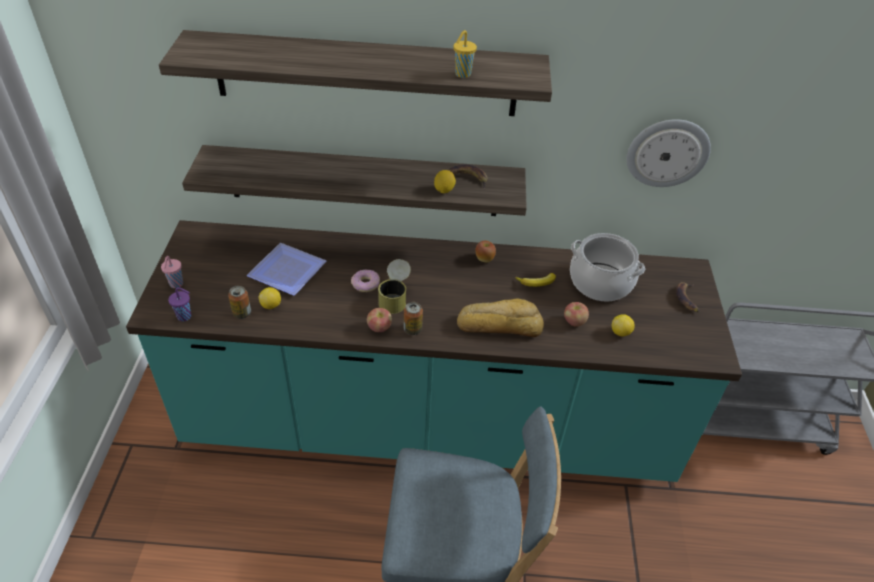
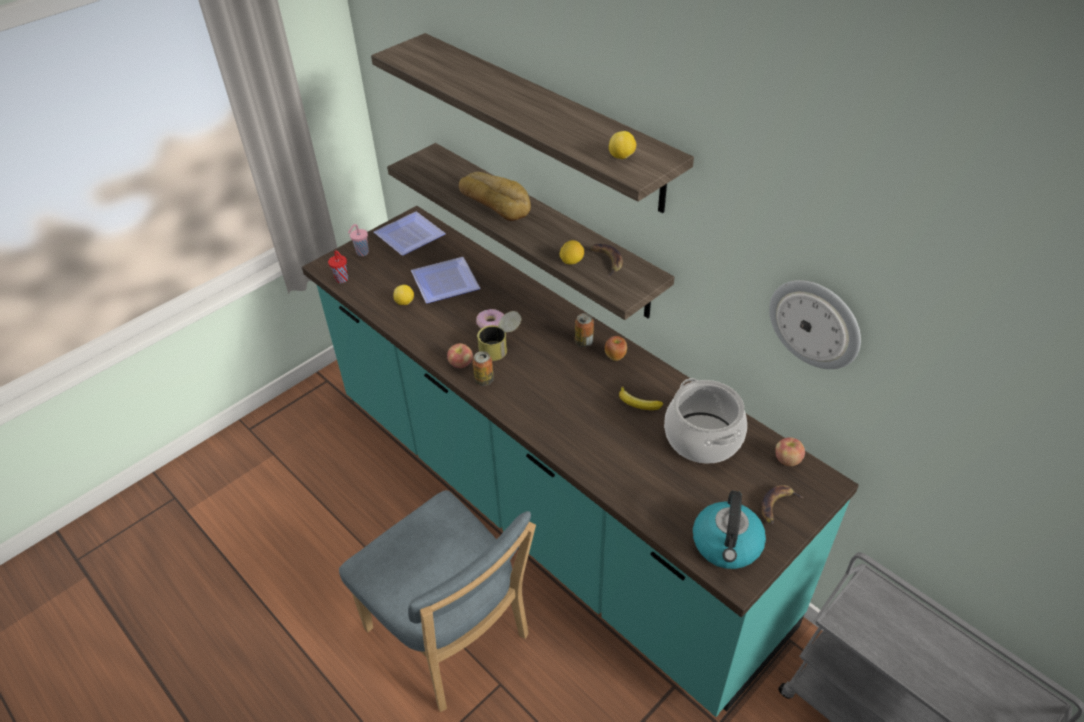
camera: 45 degrees right, 0 degrees up
purple cup [168,287,191,321] -> red cup [328,250,348,283]
can [228,286,251,319] -> can moved to [575,313,594,347]
yellow cup [453,30,477,78] -> none
bread [457,298,544,337] -> bread moved to [459,172,531,221]
apple [564,302,589,327] -> apple moved to [775,437,805,466]
lemon [612,314,635,337] -> lemon moved to [609,131,636,159]
none -> plate [374,212,446,256]
none -> kettle [693,491,766,569]

